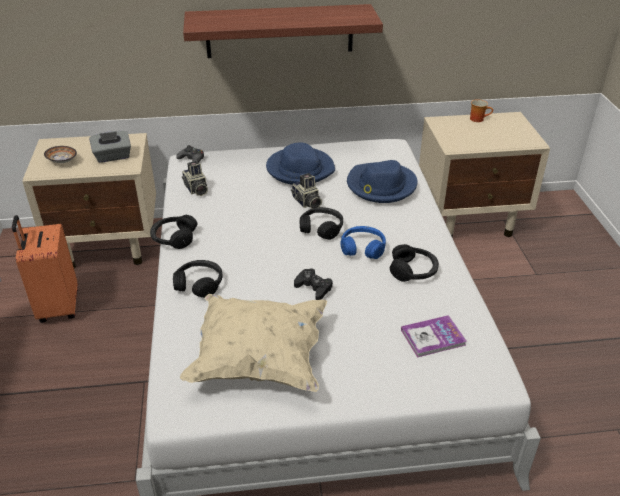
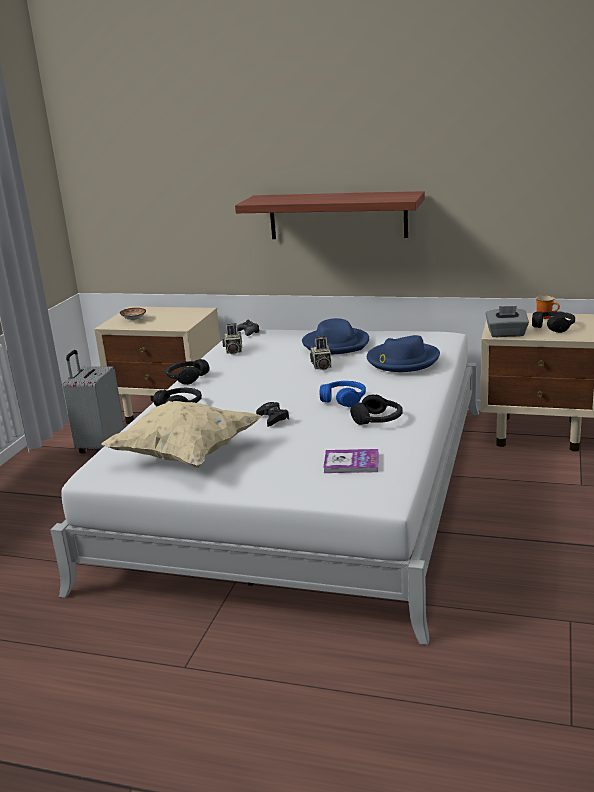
camera: 25 degrees right, 15 degrees down
orange suitcase [12,215,78,323] -> grey suitcase [63,350,124,454]
grey tissue box [89,131,131,163] -> grey tissue box moved to [485,306,529,337]
black headphones [299,207,343,240] -> black headphones moved to [532,311,575,333]

